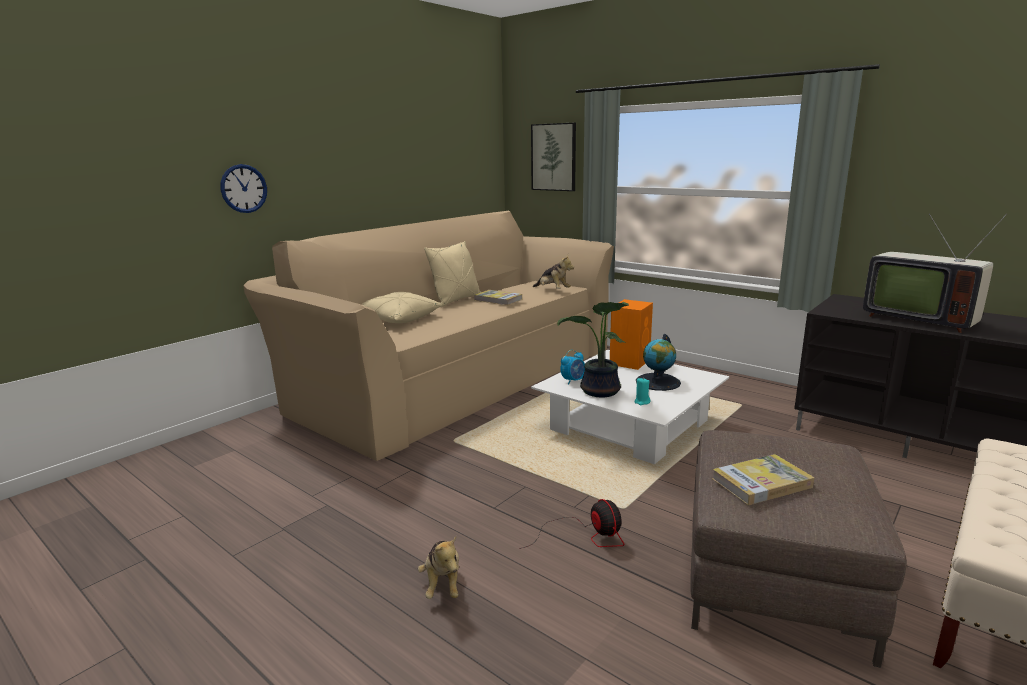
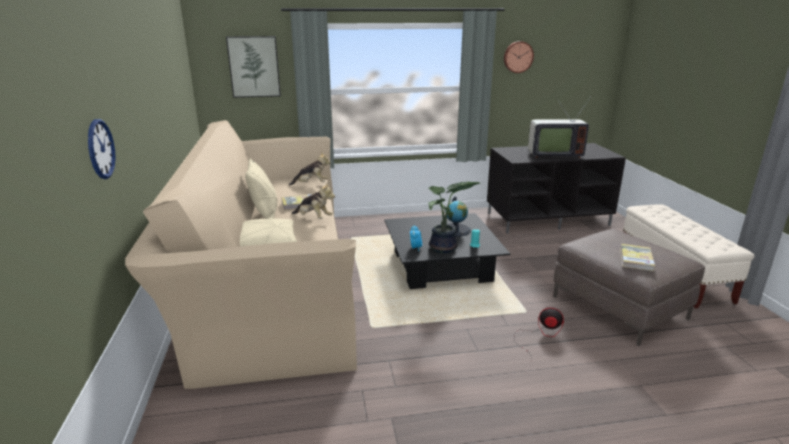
camera: 50 degrees left, 5 degrees up
plush toy [418,536,459,599] -> plush toy moved to [291,182,335,219]
white coffee table [531,350,729,464] -> black coffee table [384,213,510,289]
orange speaker [610,299,653,370] -> none
none -> wall clock [504,41,534,73]

